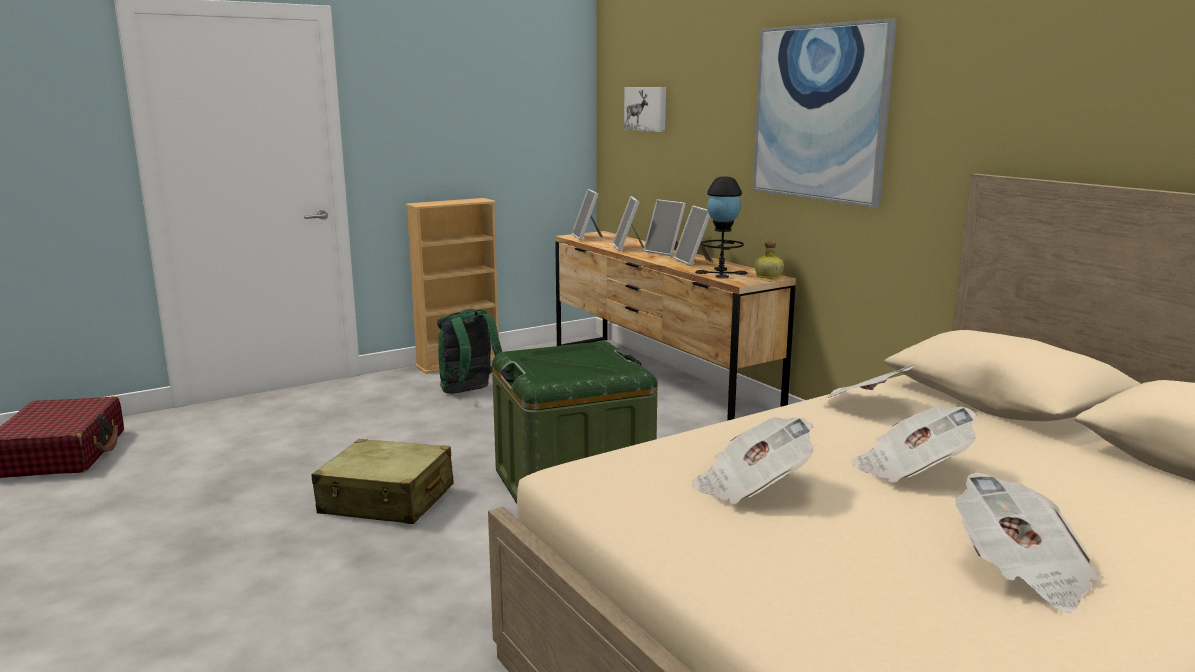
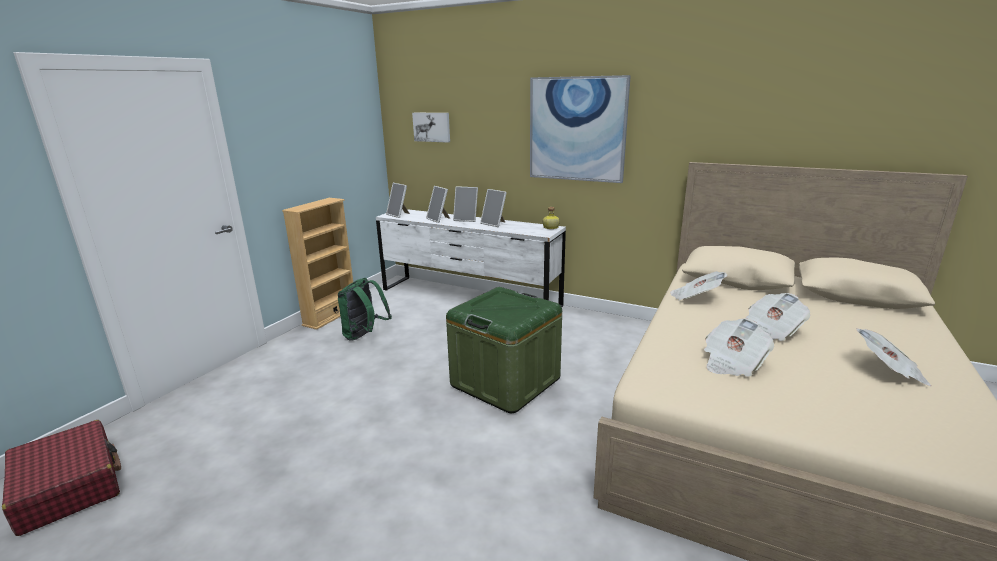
camera: 30 degrees left, 5 degrees up
beige suitcase [311,439,454,524] -> none
brown dresser [555,231,796,421] -> white dresser [376,209,566,307]
black table lamp [695,176,748,279] -> none

